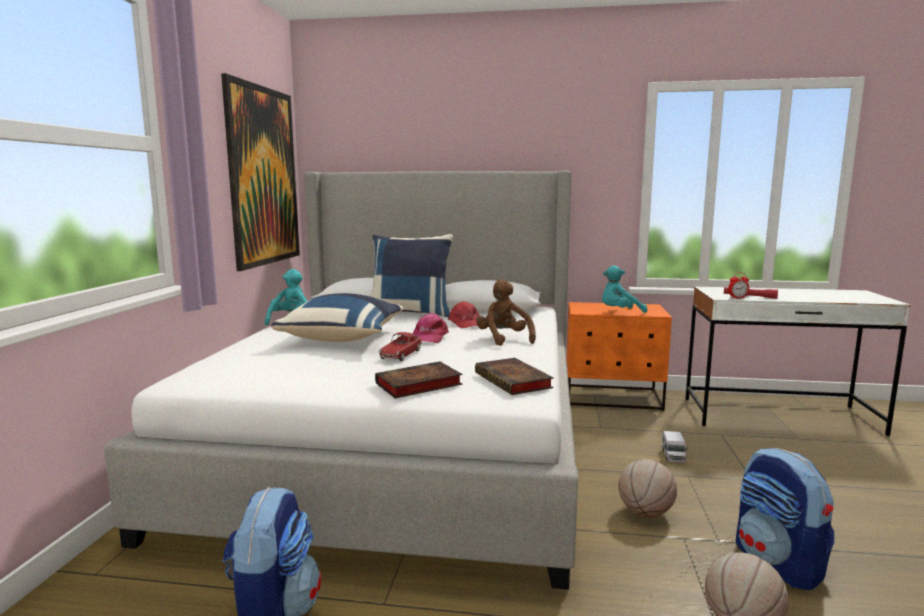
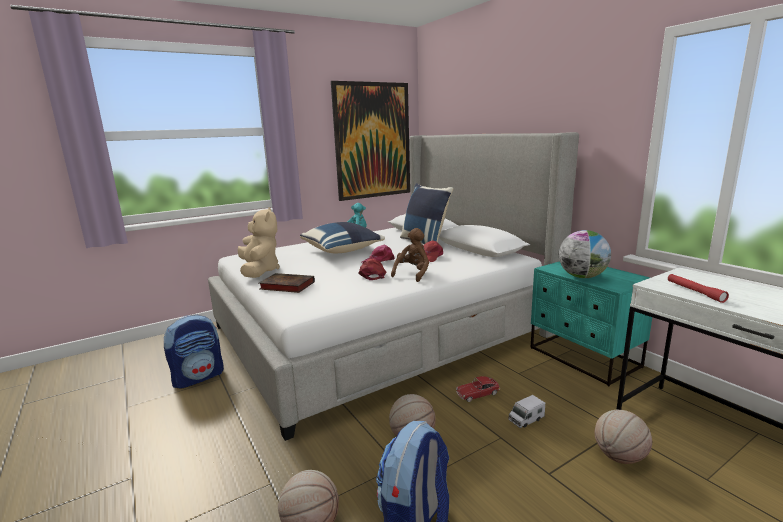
camera: 50 degrees right, 5 degrees up
toy car [379,332,422,361] -> toy car moved to [456,376,500,402]
book [475,358,554,395] -> none
orange nightstand [566,302,672,411] -> turquoise nightstand [531,261,652,386]
turquoise plush toy [602,265,647,313] -> globe [559,230,611,278]
alarm clock [728,272,749,299] -> none
none -> beige plush toy [238,207,280,278]
none -> red cap [358,259,386,280]
none -> basketball [595,410,652,464]

